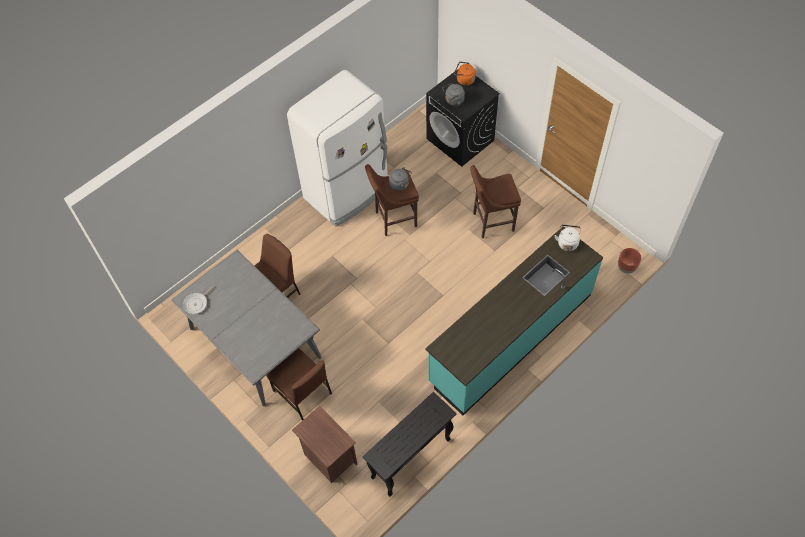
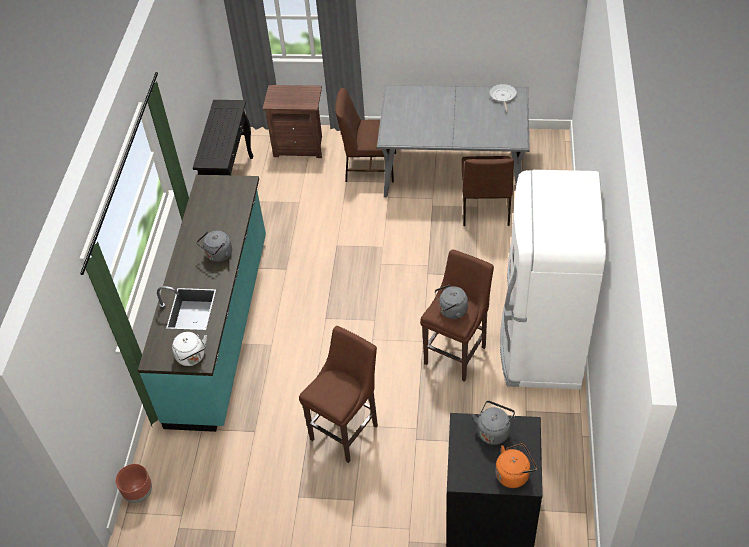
camera: 140 degrees right, 10 degrees down
none -> grey kettle [197,230,232,262]

